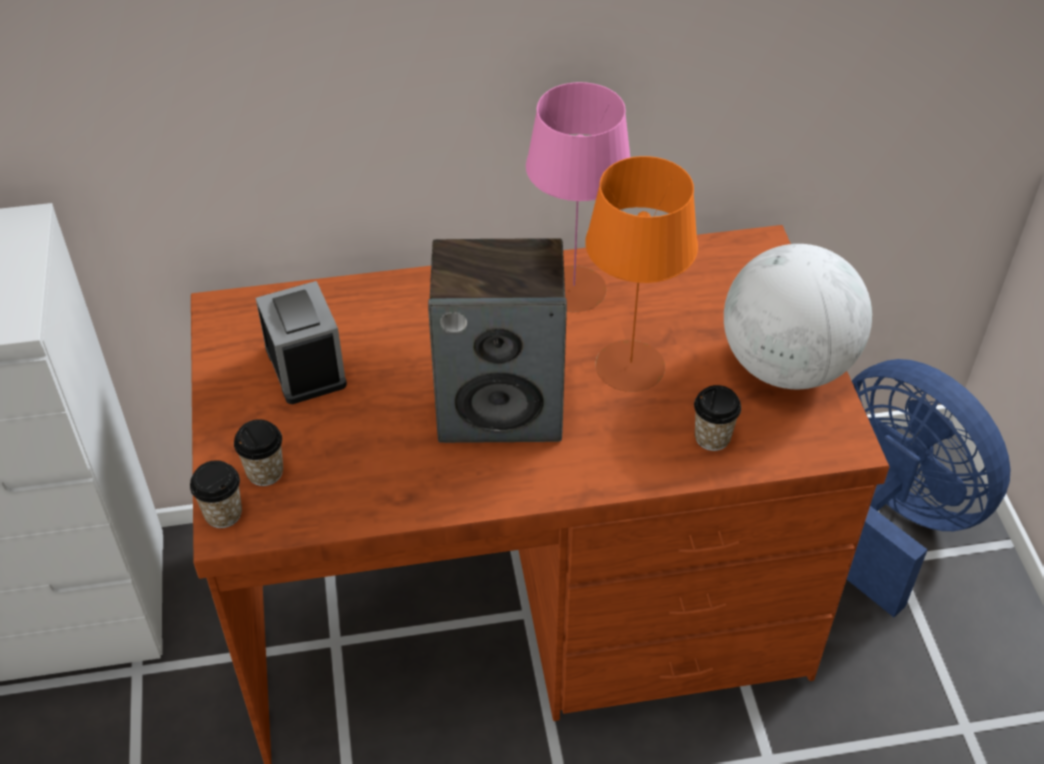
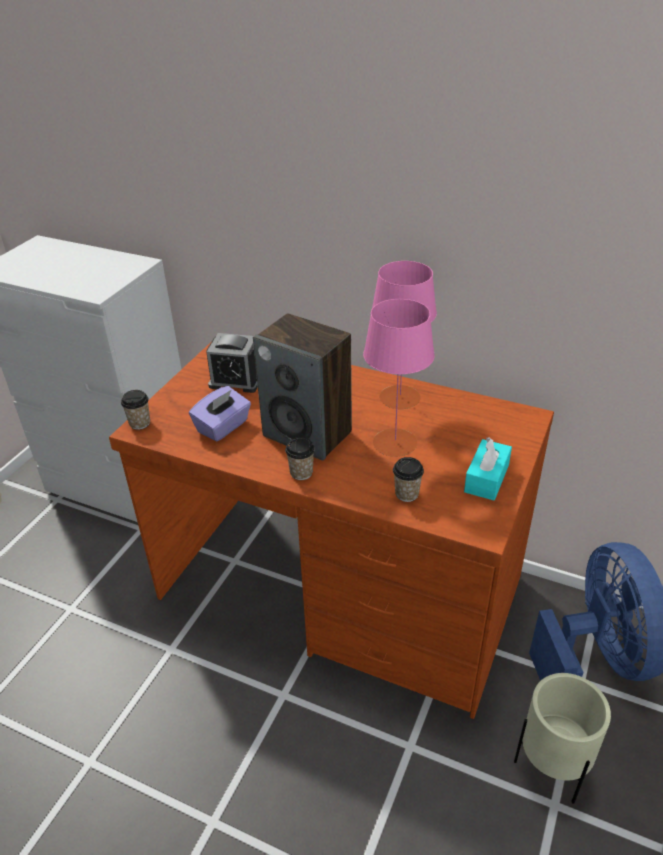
camera: 35 degrees right, 10 degrees down
cup [234,419,283,486] -> cup moved to [285,437,315,480]
alarm clock [256,281,347,404] -> alarm clock turned 90 degrees clockwise [206,333,258,393]
orange table lamp [585,156,698,392] -> pink table lamp [363,299,435,457]
globe [724,244,872,389] -> turquoise tissue box [464,437,512,500]
none -> purple tissue box [189,386,251,442]
none -> beige planter [514,673,611,804]

